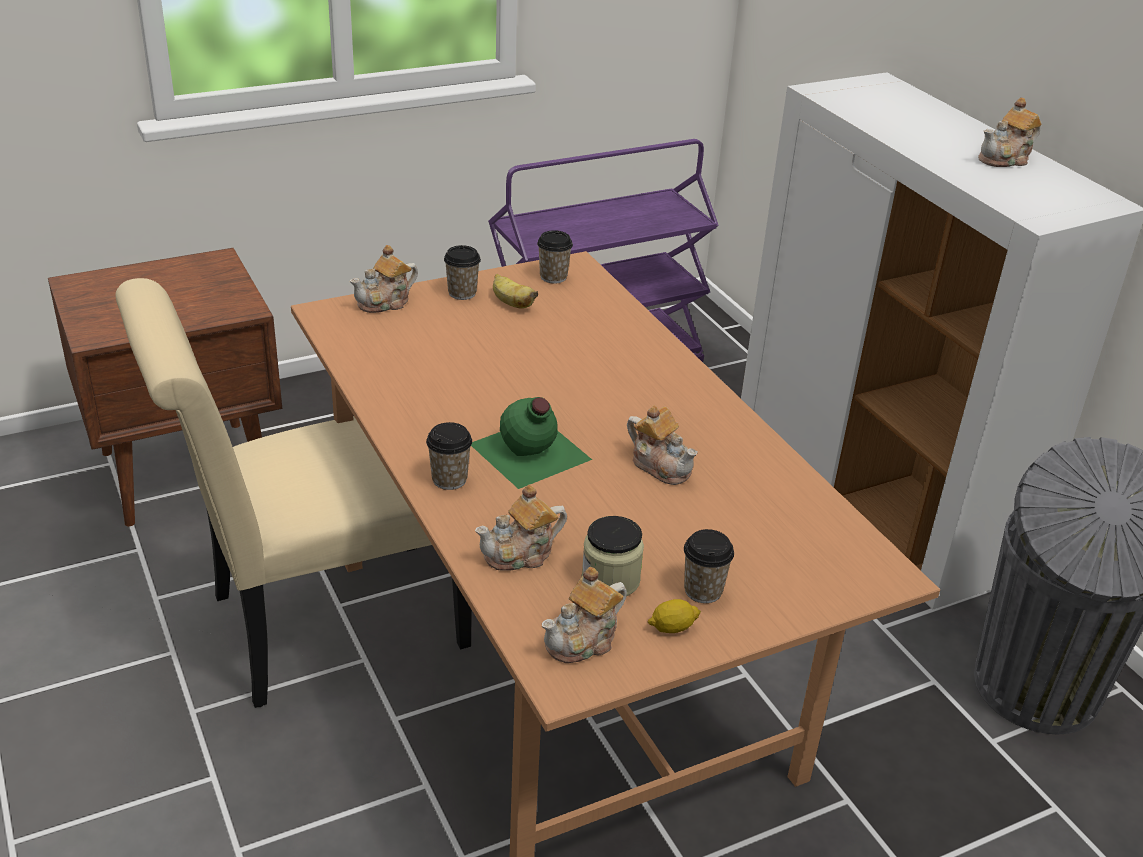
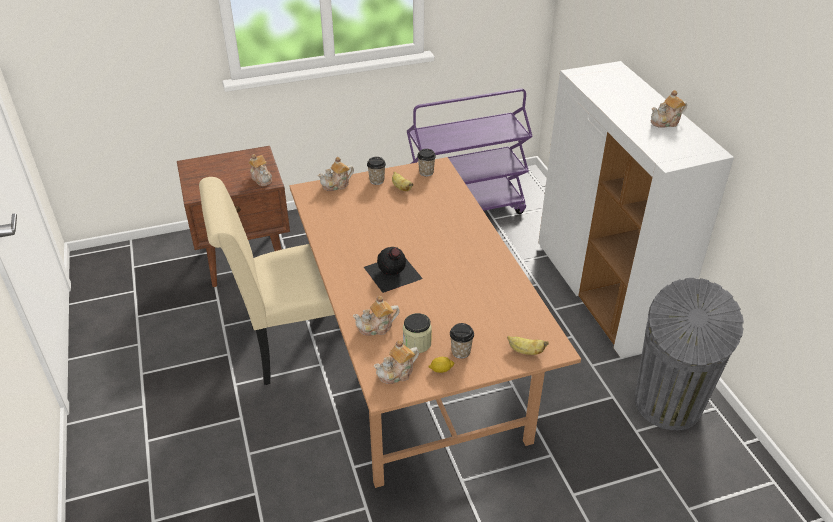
camera: 10 degrees right, 5 degrees up
cup [426,422,472,490] -> none
green bottle [471,397,592,489] -> black bottle [364,247,423,293]
teapot [627,405,698,485] -> teapot moved to [248,154,272,186]
none -> banana [507,336,548,355]

